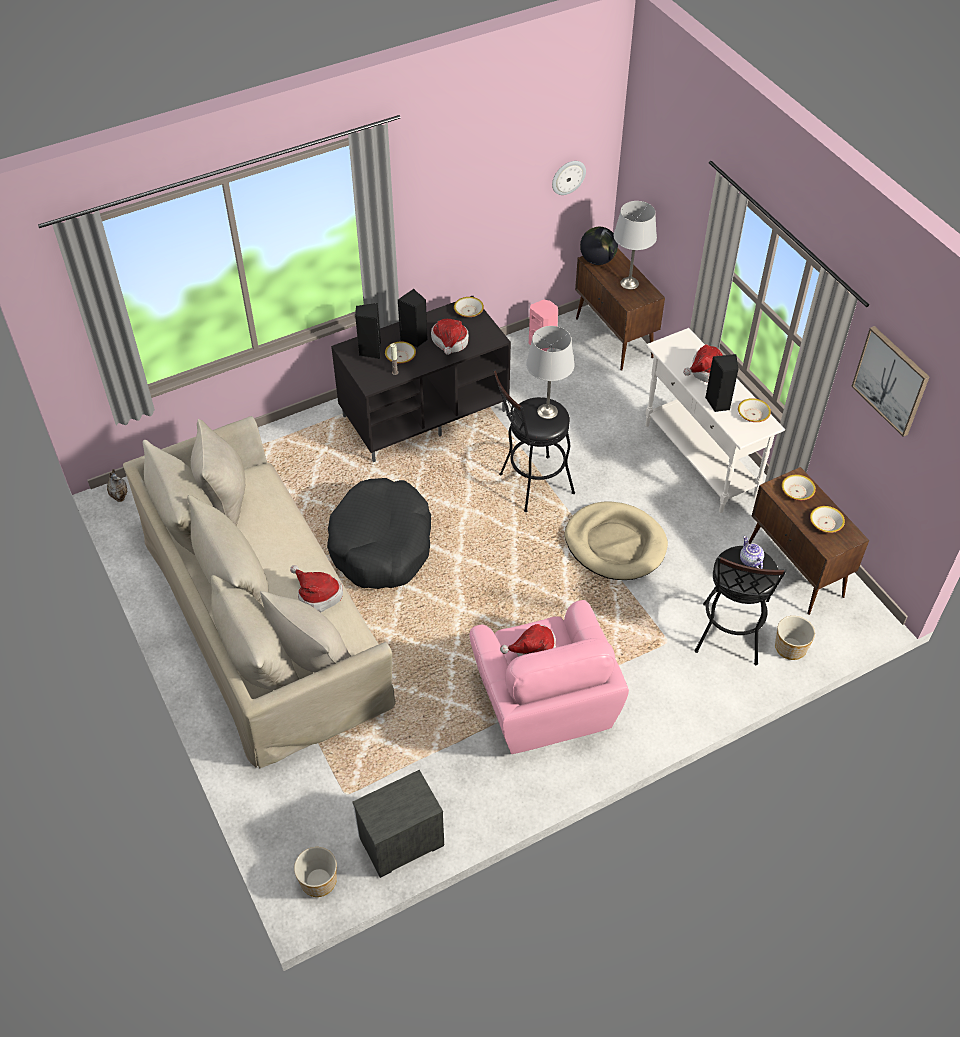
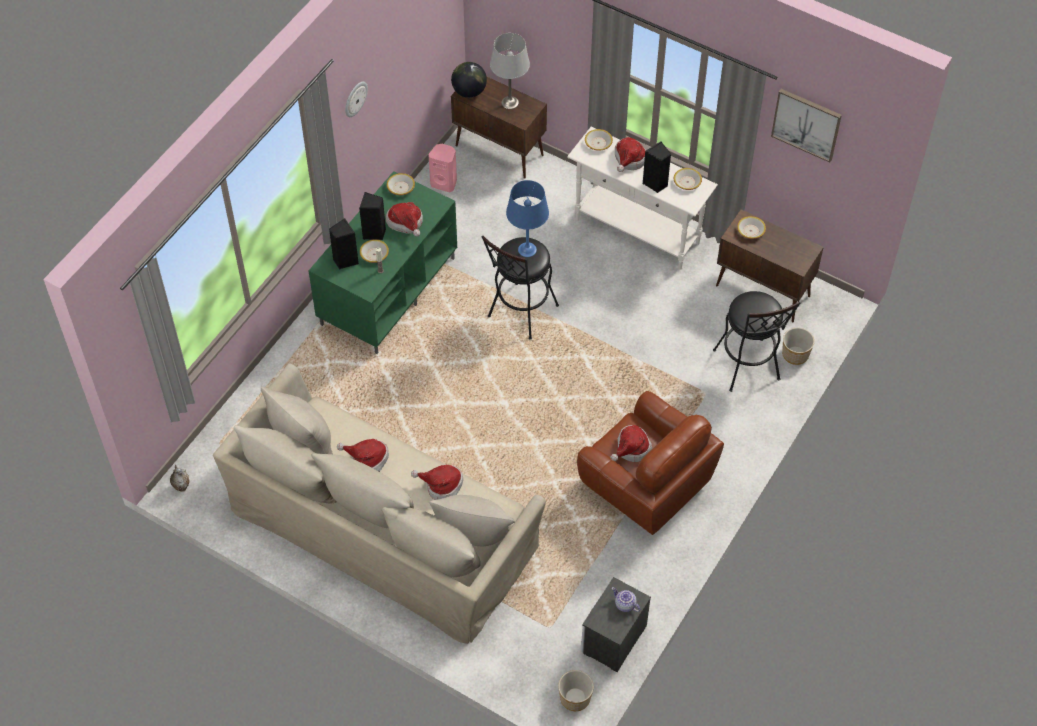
camera: 30 degrees left, 5 degrees up
black dog bed [327,478,431,589] -> none
black tv stand [331,296,511,462] -> green tv stand [309,171,457,354]
pink armchair [470,600,629,754] -> brown armchair [577,391,724,535]
grey table lamp [526,326,575,419] -> blue table lamp [506,180,549,257]
wall clock [552,161,586,195] -> wall clock moved to [345,82,368,117]
beige dog bed [565,501,668,580] -> none
teapot [740,536,764,569] -> teapot moved to [612,587,640,612]
bowl [810,506,845,533] -> bowl moved to [585,129,613,151]
none -> hat [337,439,389,472]

